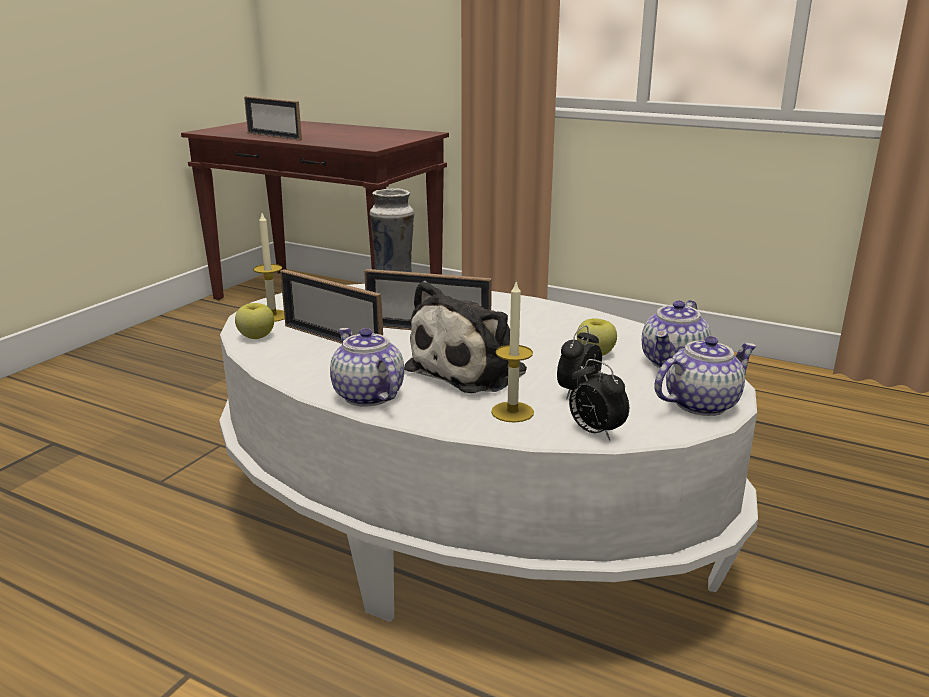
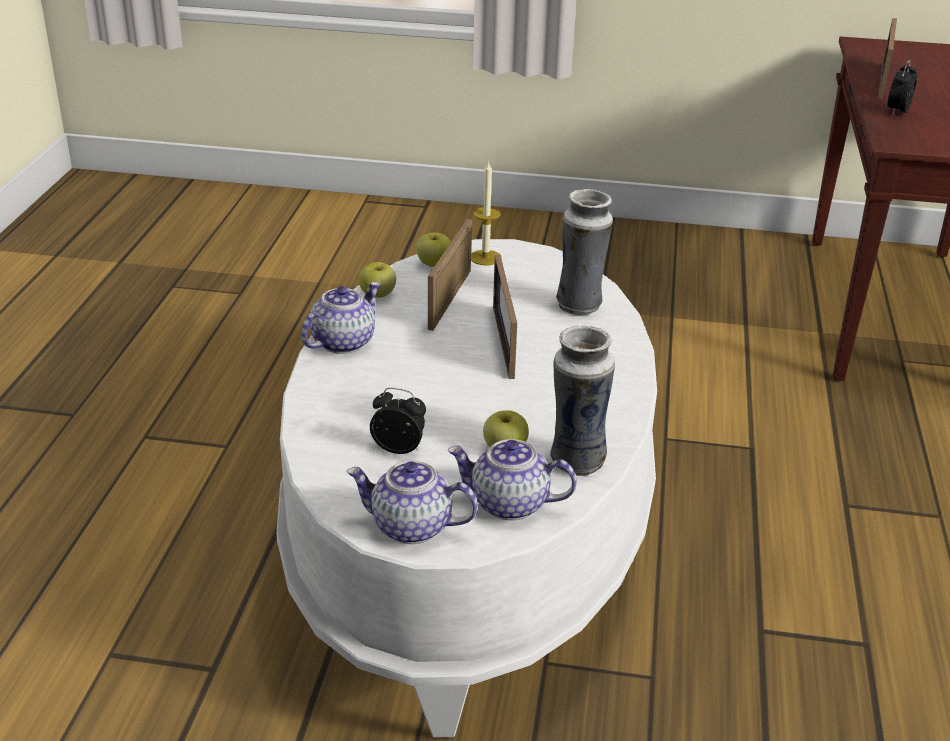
camera: 70 degrees right, 10 degrees up
plush toy [404,281,527,393] -> none
candle [491,282,534,423] -> none
alarm clock [569,359,629,440] -> alarm clock moved to [887,60,917,116]
teapot [654,336,757,416] -> teapot turned 150 degrees clockwise [346,461,478,544]
none -> apple [359,262,396,298]
none -> vase [550,325,615,476]

